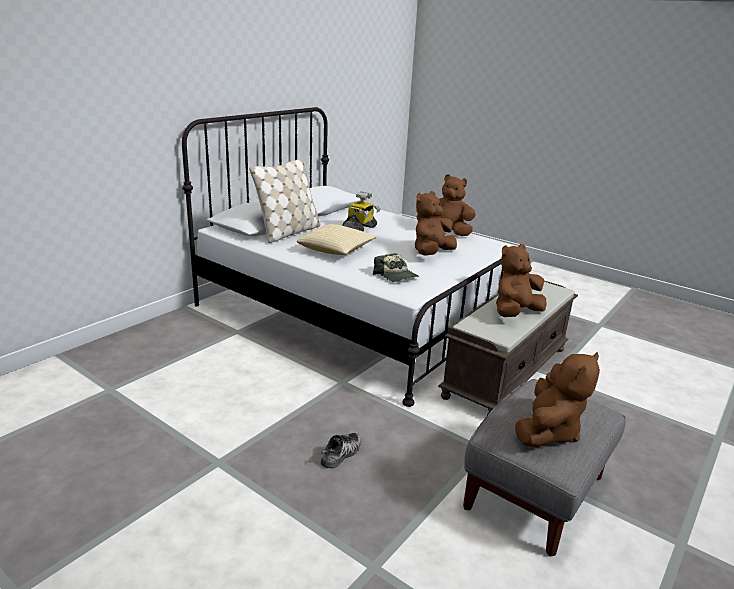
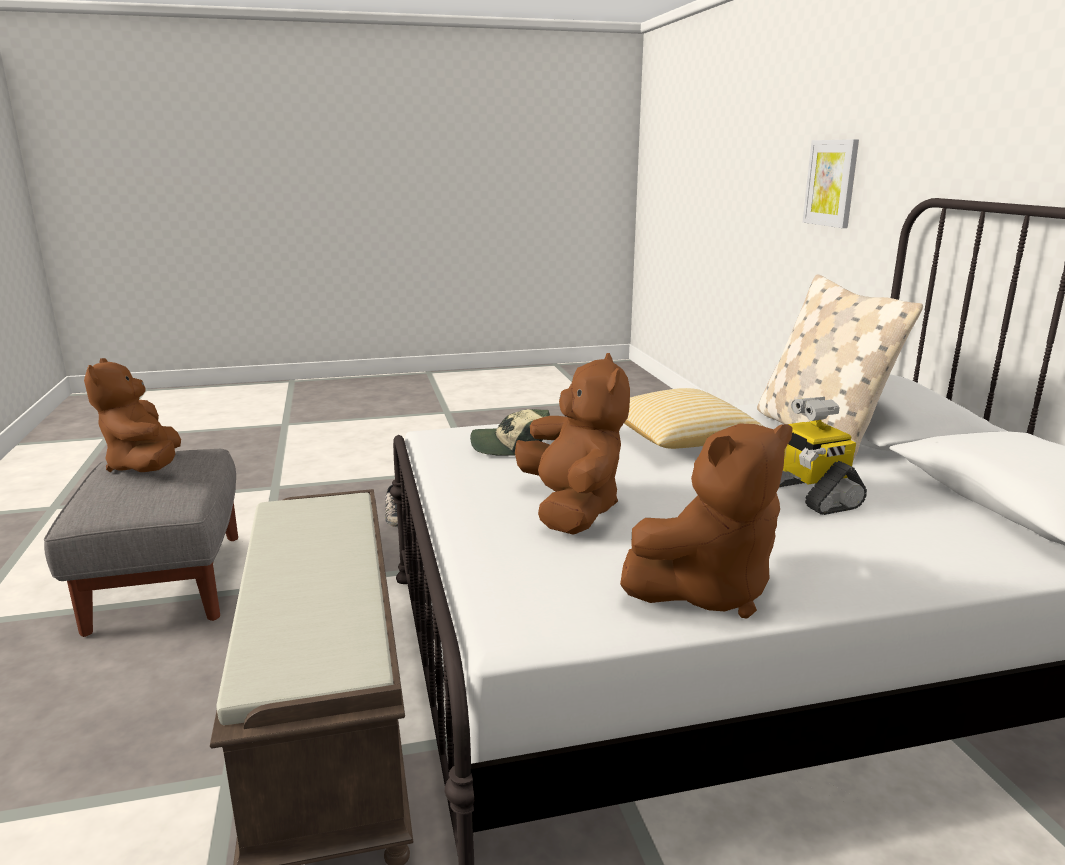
camera: 130 degrees right, 5 degrees down
brown plush toy [496,244,547,317] -> none
none -> picture [803,139,859,228]

